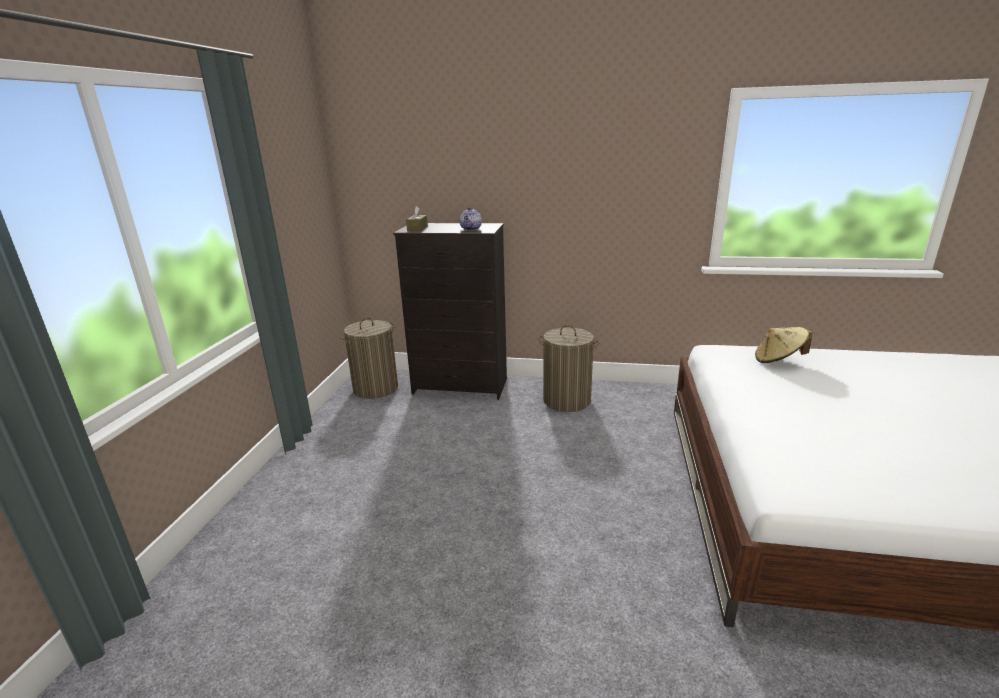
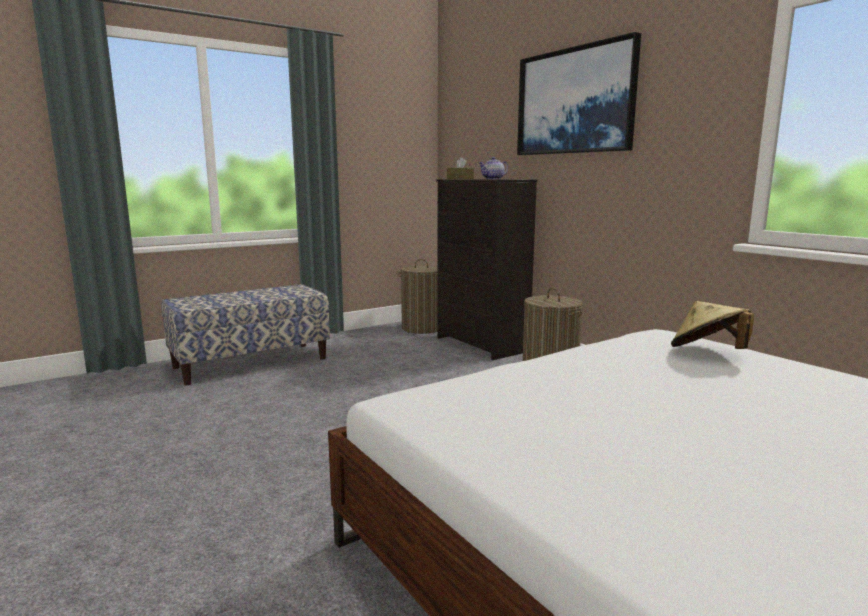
camera: 45 degrees right, 10 degrees down
none -> bench [161,284,330,385]
none -> picture [517,32,641,155]

